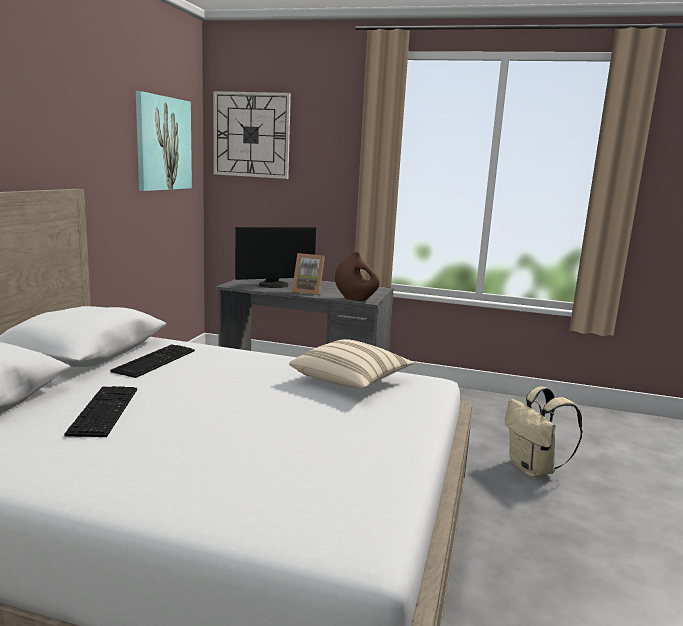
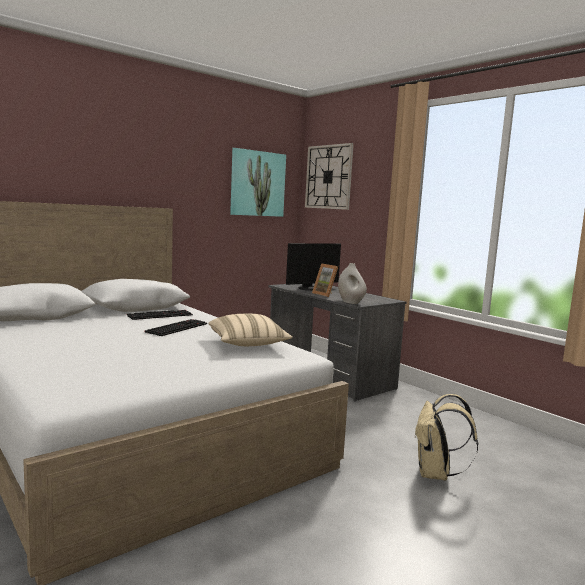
camera: 35 degrees right, 5 degrees down
keyboard [64,386,137,437] -> keyboard moved to [145,319,207,336]
monitor [235,227,316,288] -> monitor turned 45 degrees counterclockwise [286,243,341,291]
brown vase [335,252,380,301] -> white vase [338,263,367,304]

